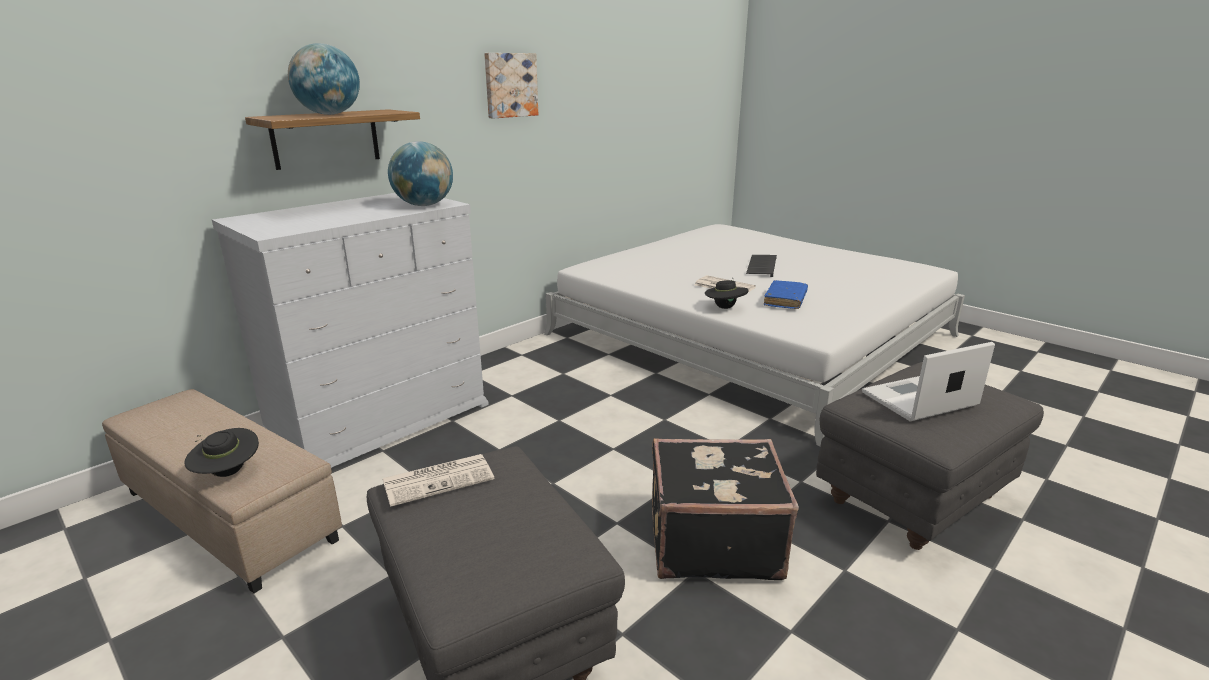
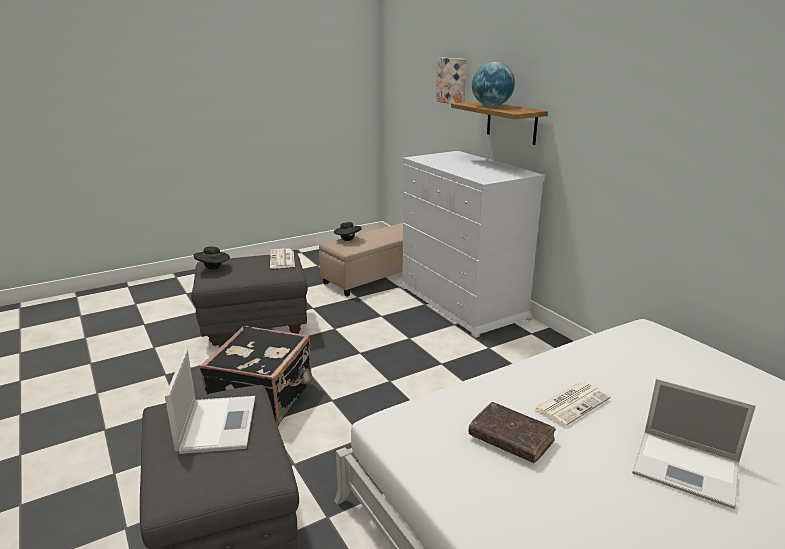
camera: 105 degrees right, 0 degrees up
globe [388,141,453,206] -> none
picture [484,53,538,119] -> picture moved to [436,57,467,104]
black hat [705,278,748,309] -> black hat moved to [194,247,230,270]
keyboard [746,255,777,277] -> laptop [632,378,756,509]
blue book [764,280,808,309] -> brown book [469,402,556,463]

